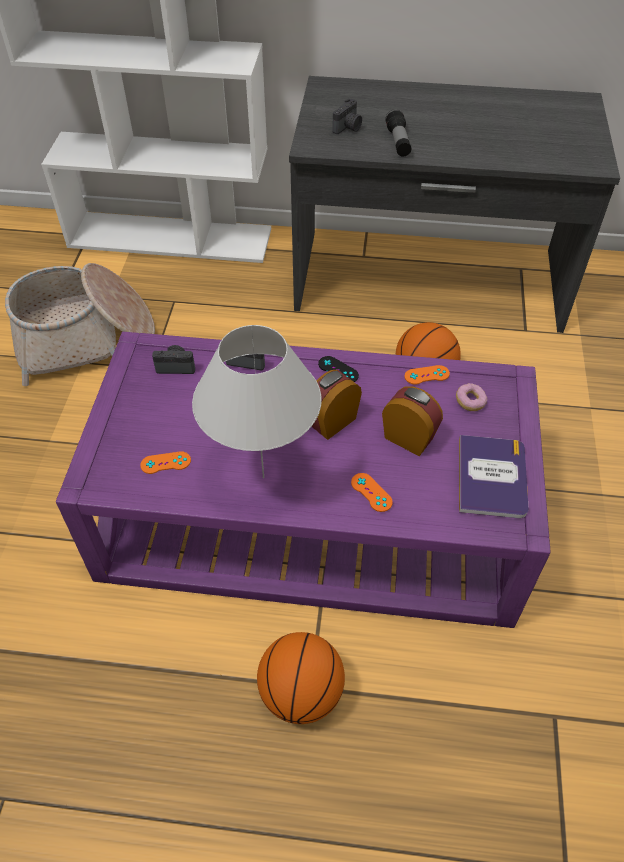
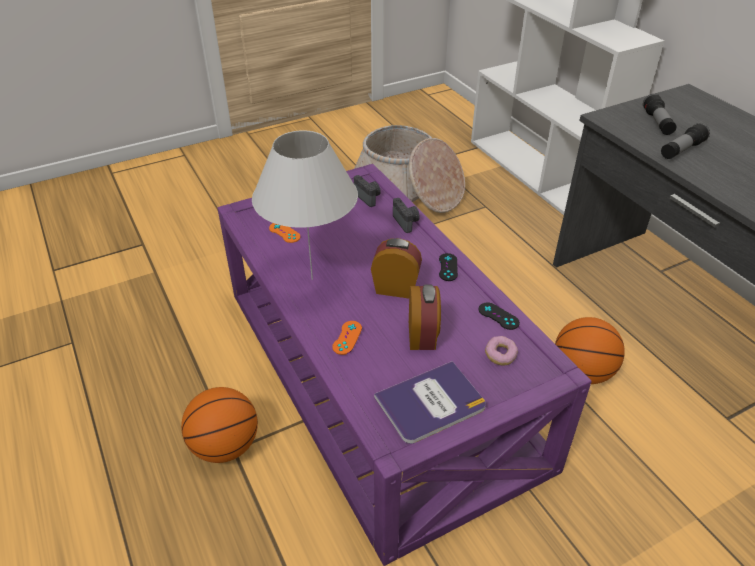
camera: 55 degrees right, 10 degrees down
camera [332,99,362,134] -> flashlight [643,94,677,135]
orange game controller [404,365,450,385] -> black game controller [479,303,520,330]

